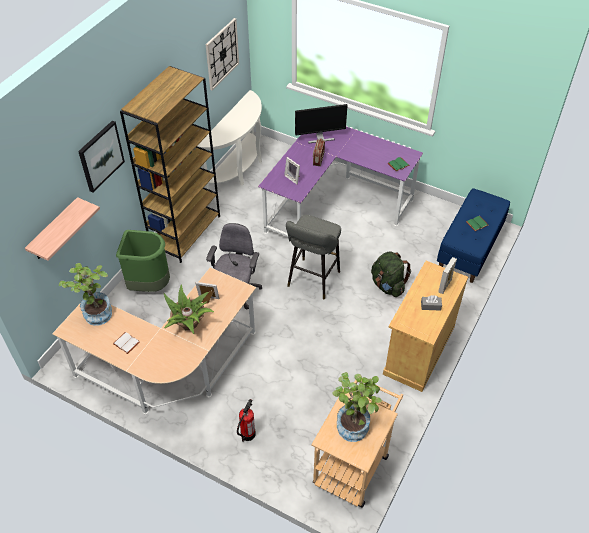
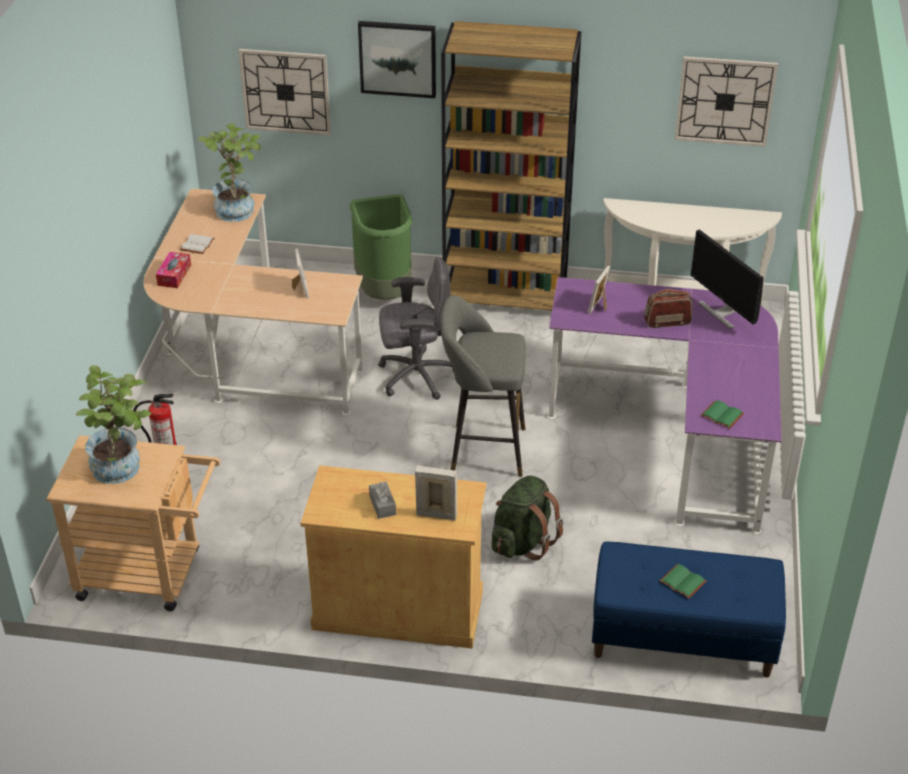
camera: 70 degrees right, 10 degrees down
shelf [25,197,100,261] -> wall clock [238,49,331,135]
potted plant [164,284,214,334] -> none
none -> tissue box [156,252,191,288]

